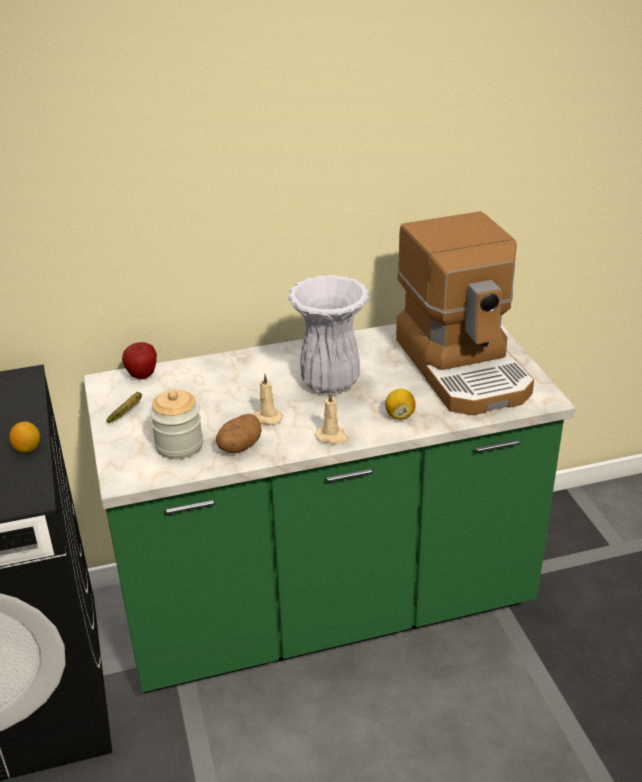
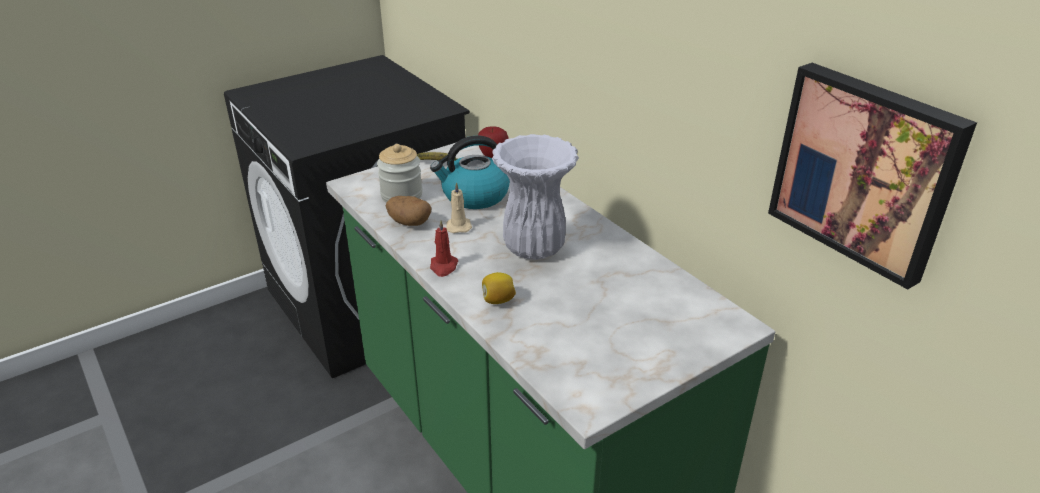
camera: 70 degrees right, 0 degrees up
lemon [9,422,40,453] -> none
beige candle [315,391,349,444] -> red candle [430,220,458,277]
coffee machine [396,211,534,415] -> none
none -> kettle [430,135,510,209]
none -> picture [768,63,977,290]

